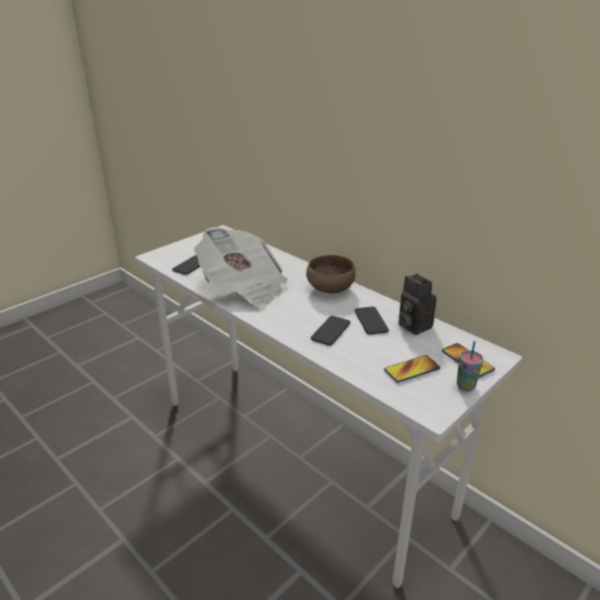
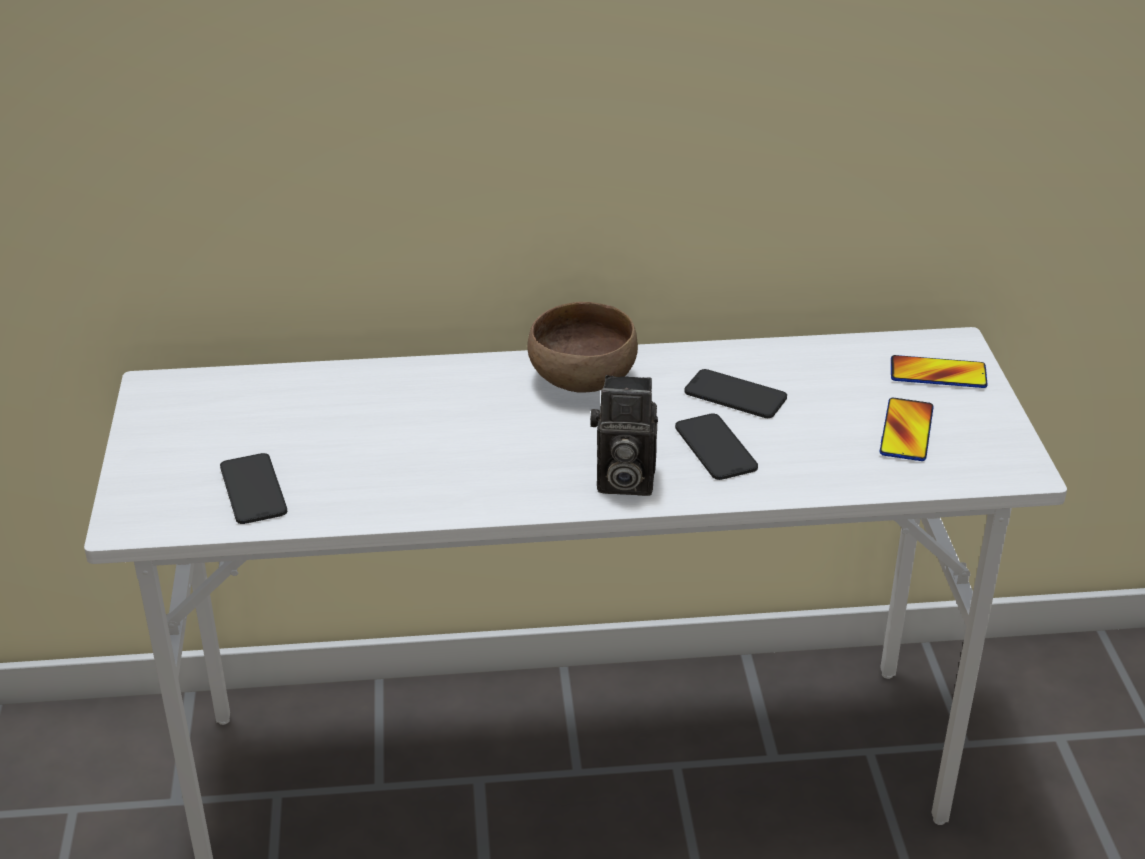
camera: 50 degrees left, 5 degrees up
newspaper [194,227,288,308] -> none
camera [398,274,436,335] -> camera moved to [590,375,658,496]
cup [457,341,484,392] -> none

